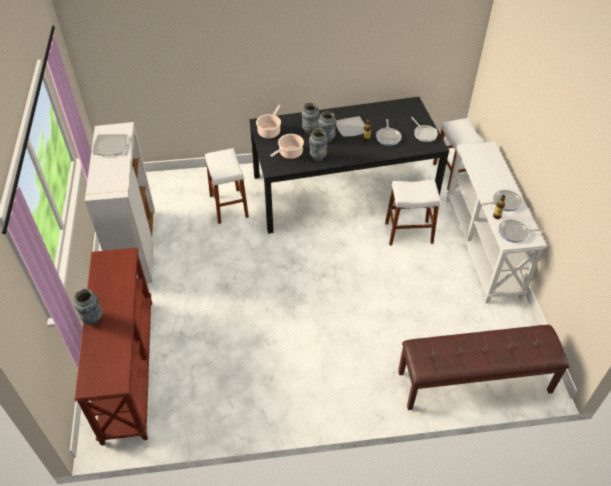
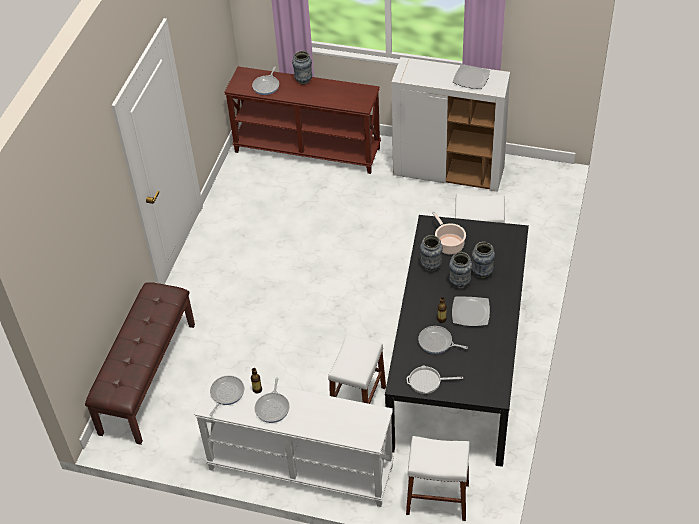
camera: 115 degrees right, 0 degrees up
cooking pot [256,105,281,138] -> none
none -> frying pan [252,66,279,95]

